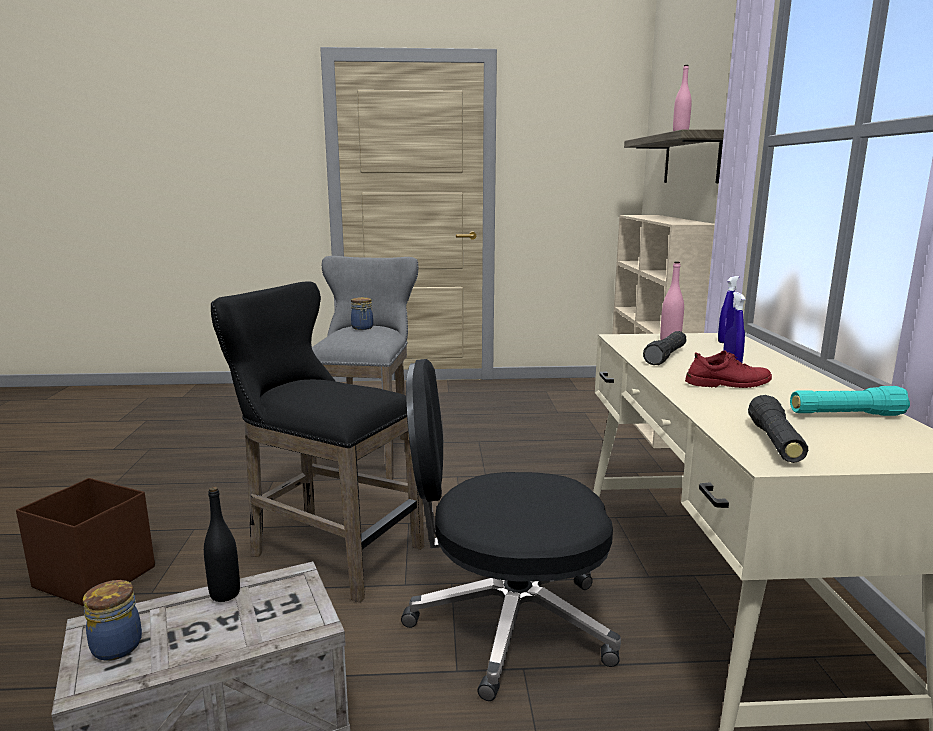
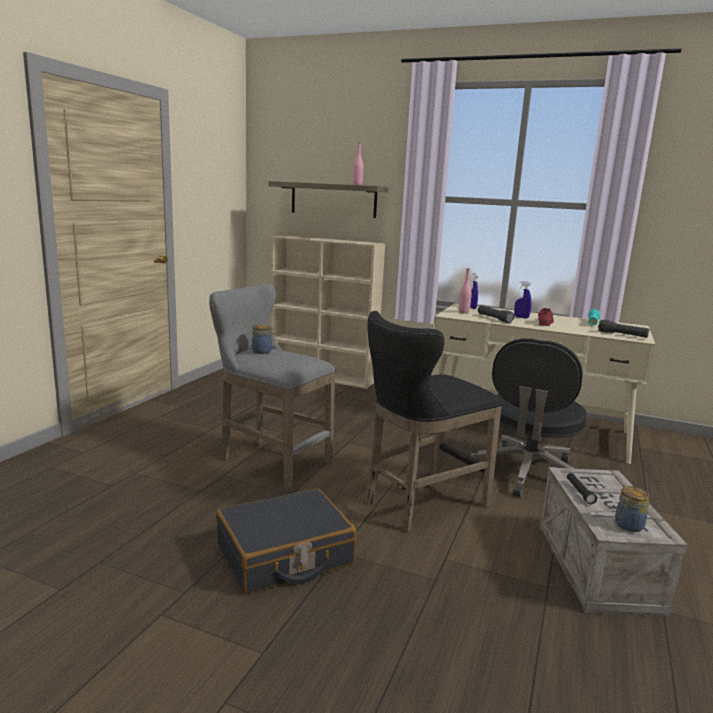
camera: 65 degrees left, 0 degrees up
brown storage box [16,478,155,606] -> none
black bottle [204,487,240,602] -> black flashlight [567,473,597,505]
none -> black suitcase [216,488,356,594]

